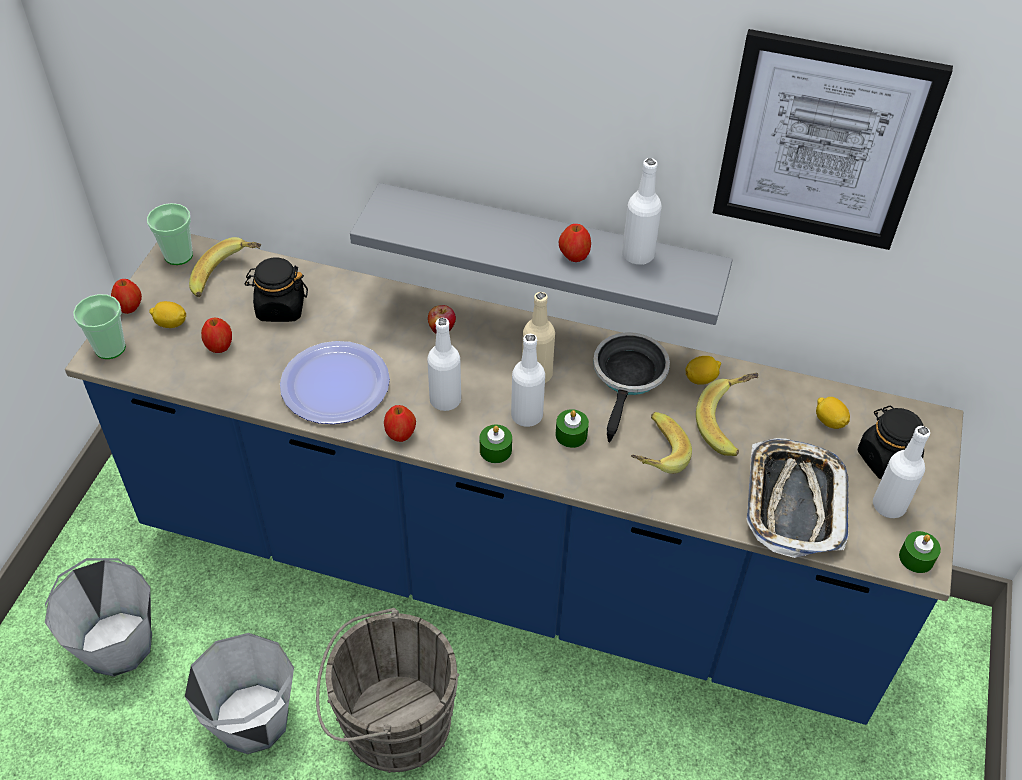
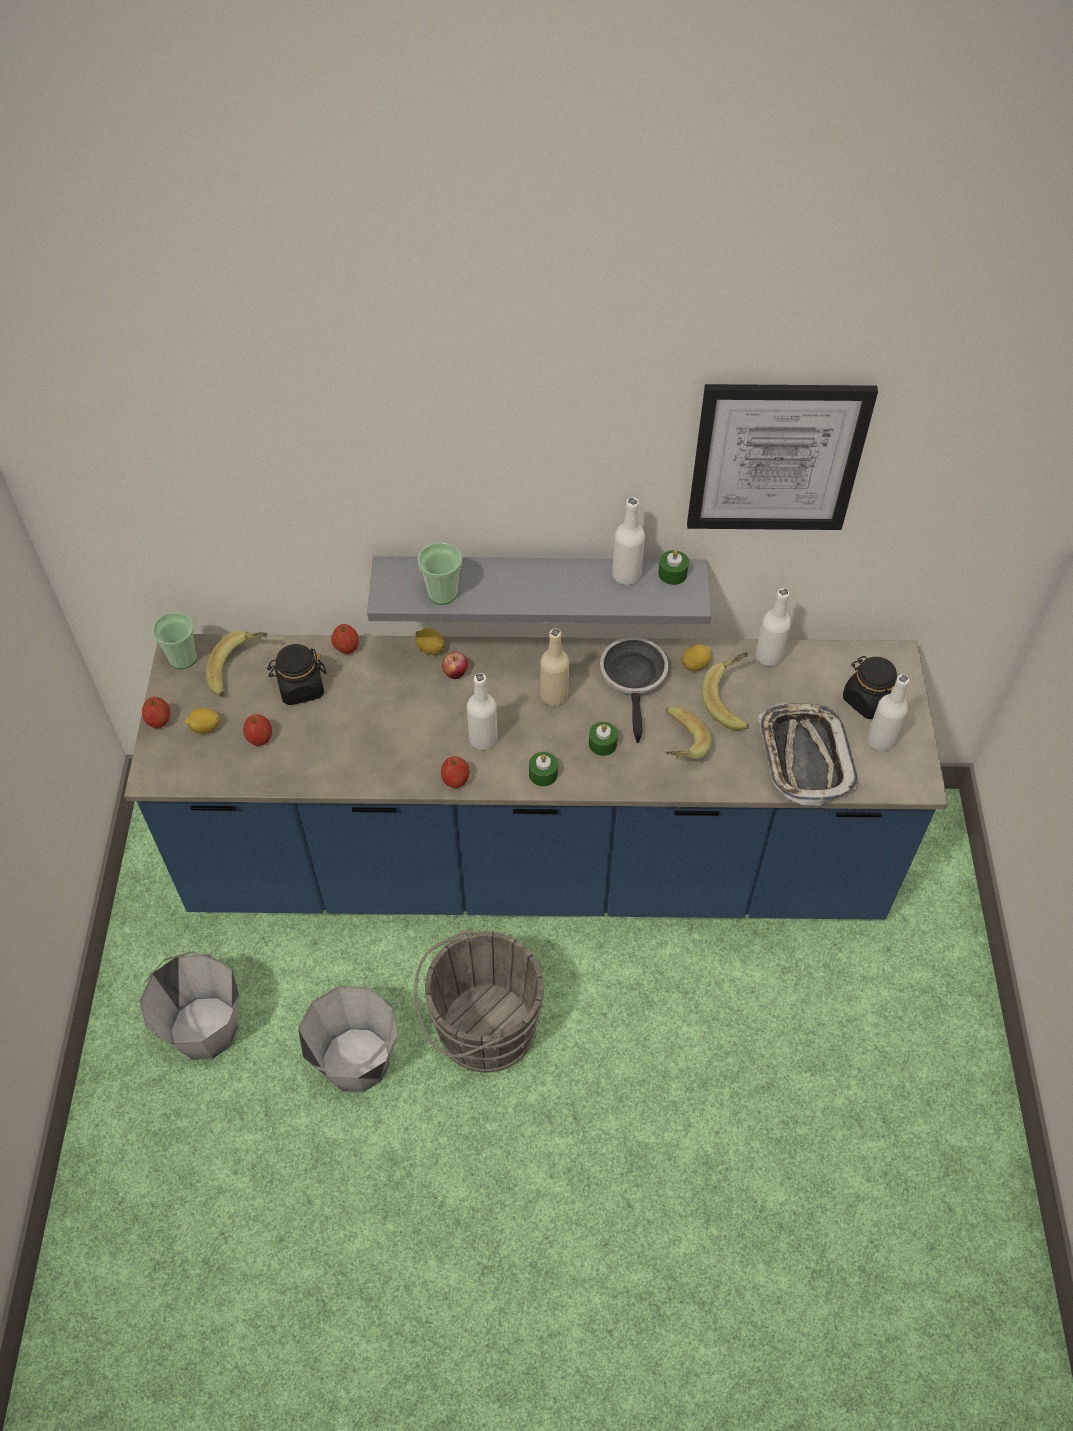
camera: 15 degrees left, 5 degrees up
cup [73,294,126,359] -> cup moved to [418,542,462,605]
plate [280,341,390,424] -> none
white bottle [511,334,545,427] -> white bottle moved to [756,588,791,666]
apple [559,224,591,262] -> apple moved to [331,624,359,654]
lemon [816,397,850,429] -> lemon moved to [415,628,445,655]
green candle [899,531,941,573] -> green candle moved to [658,550,689,585]

